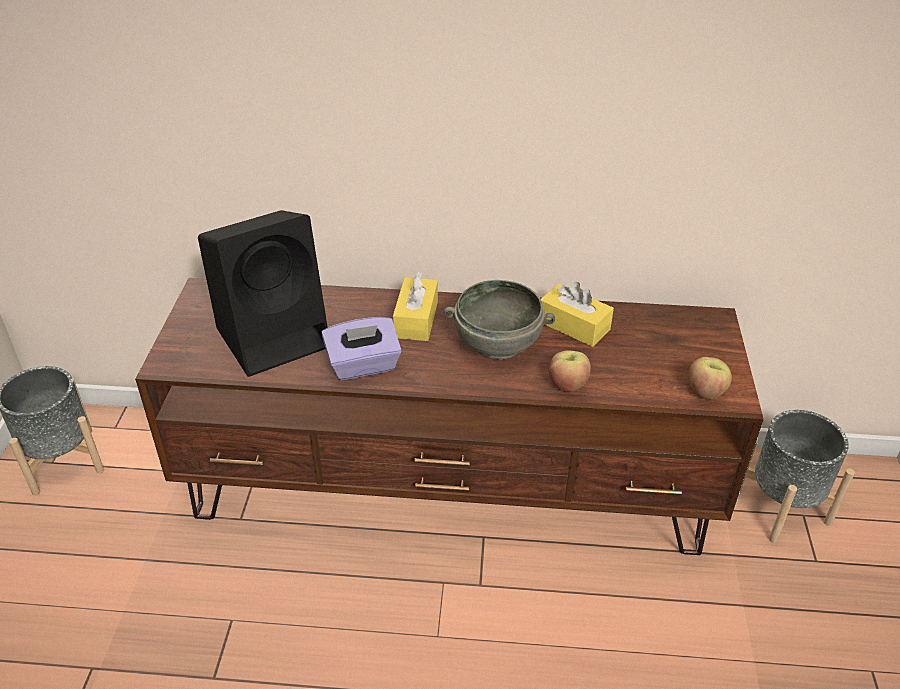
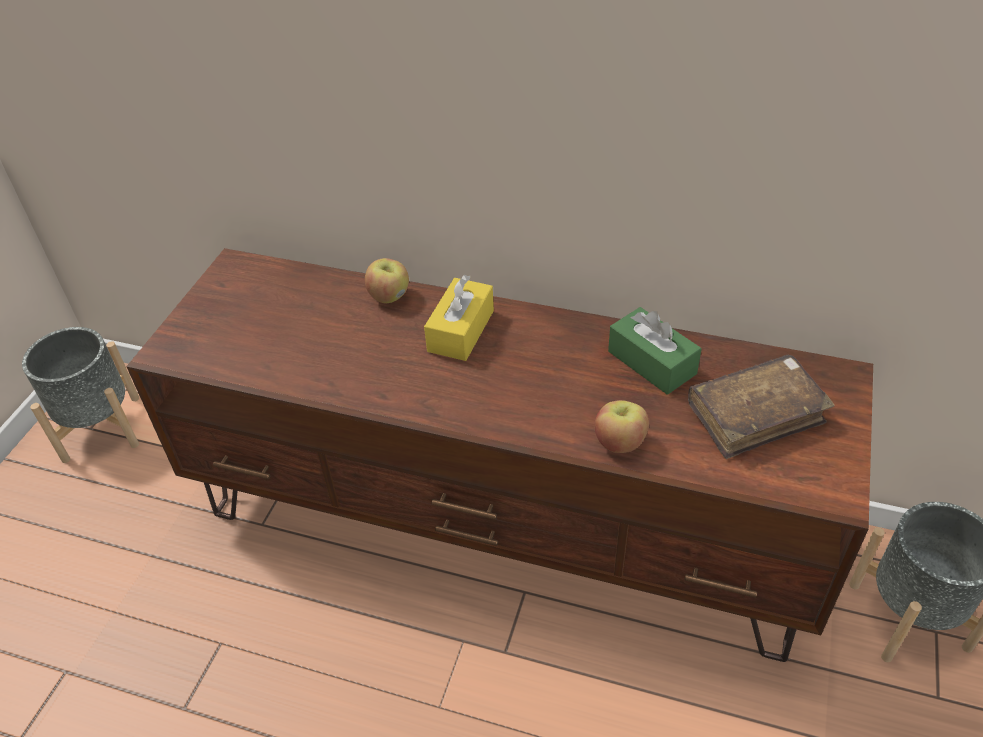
camera: 15 degrees right, 5 degrees up
black speaker [198,210,328,377] -> none
purple tissue box [321,317,402,380] -> none
grey bowl [444,280,555,360] -> none
yellow tissue box [541,282,614,347] -> green tissue box [608,307,702,395]
apple [688,357,732,399] -> apple moved to [365,258,409,303]
none -> brown book [688,355,835,459]

